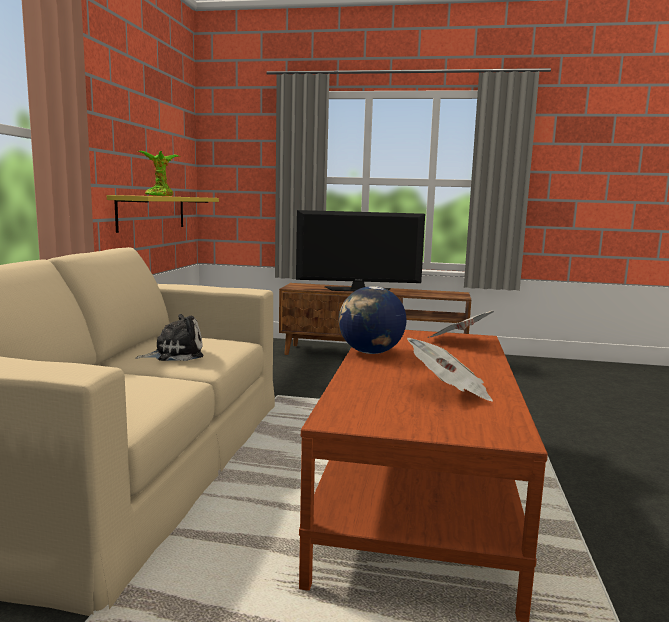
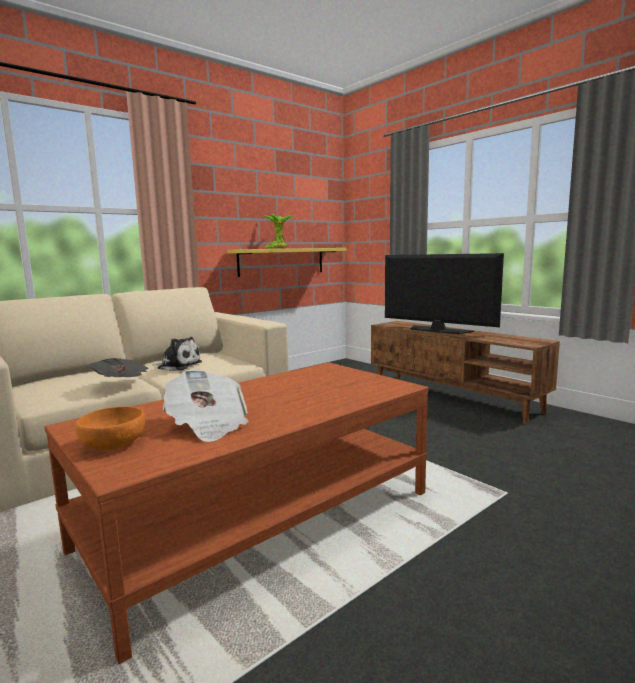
camera: 40 degrees right, 0 degrees up
globe [339,286,406,354] -> none
newspaper [428,310,494,338] -> newspaper moved to [86,358,148,377]
none -> orange bowl [76,406,145,450]

